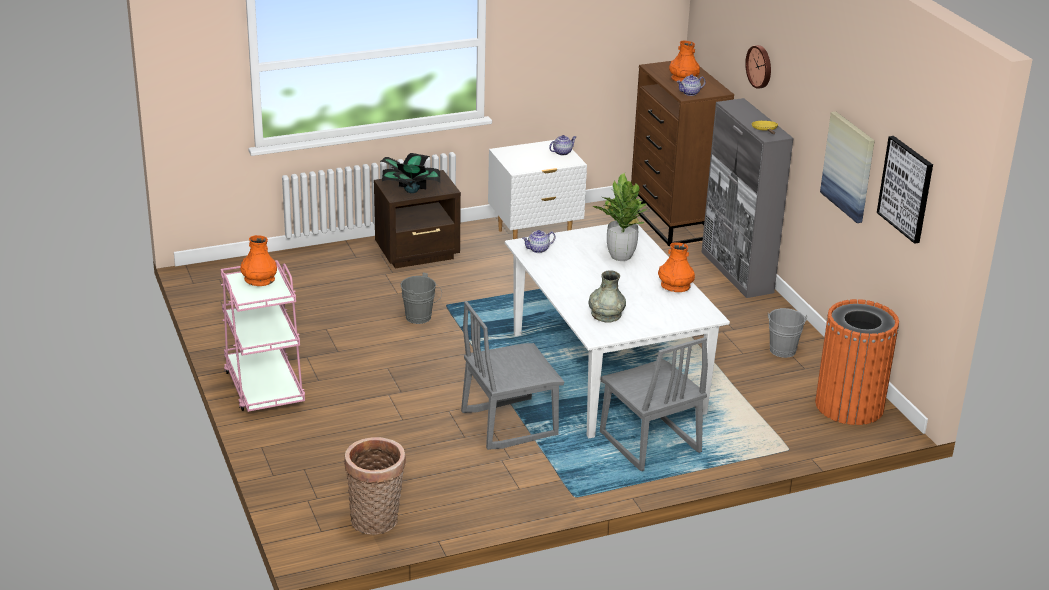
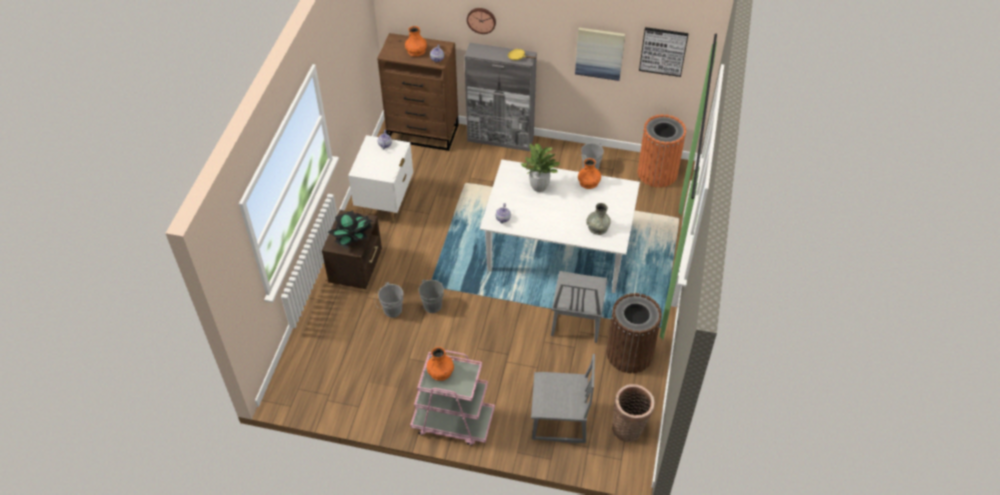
camera: 55 degrees left, 20 degrees up
grey chair [600,337,708,471] -> grey chair moved to [531,354,595,443]
none -> grey bucket [374,282,404,318]
none -> brown trash can [607,293,662,373]

